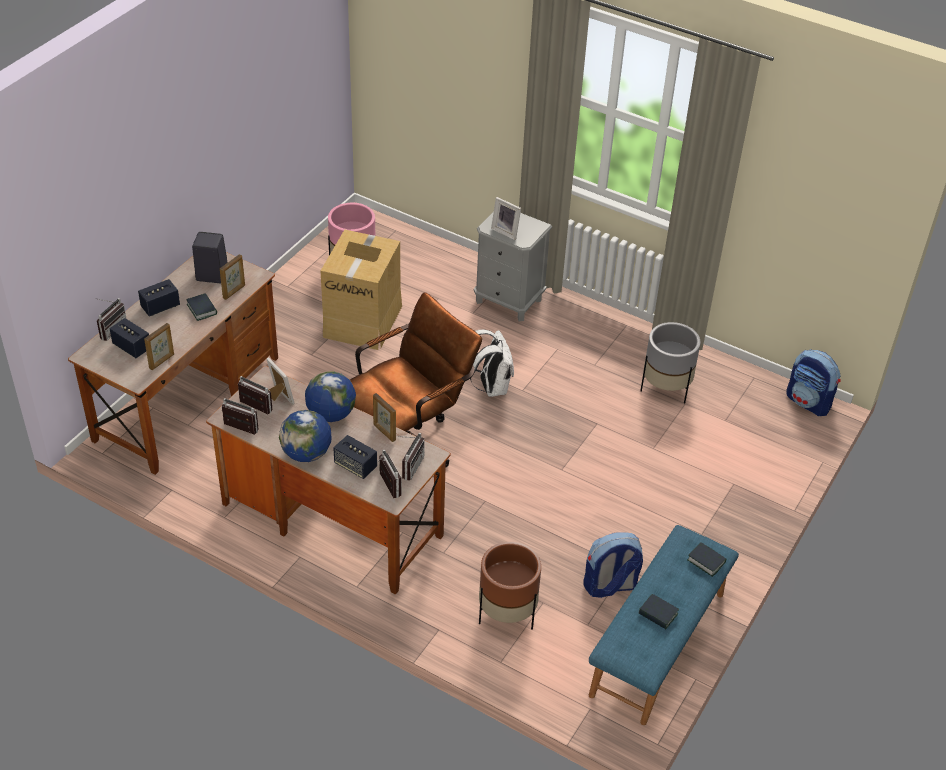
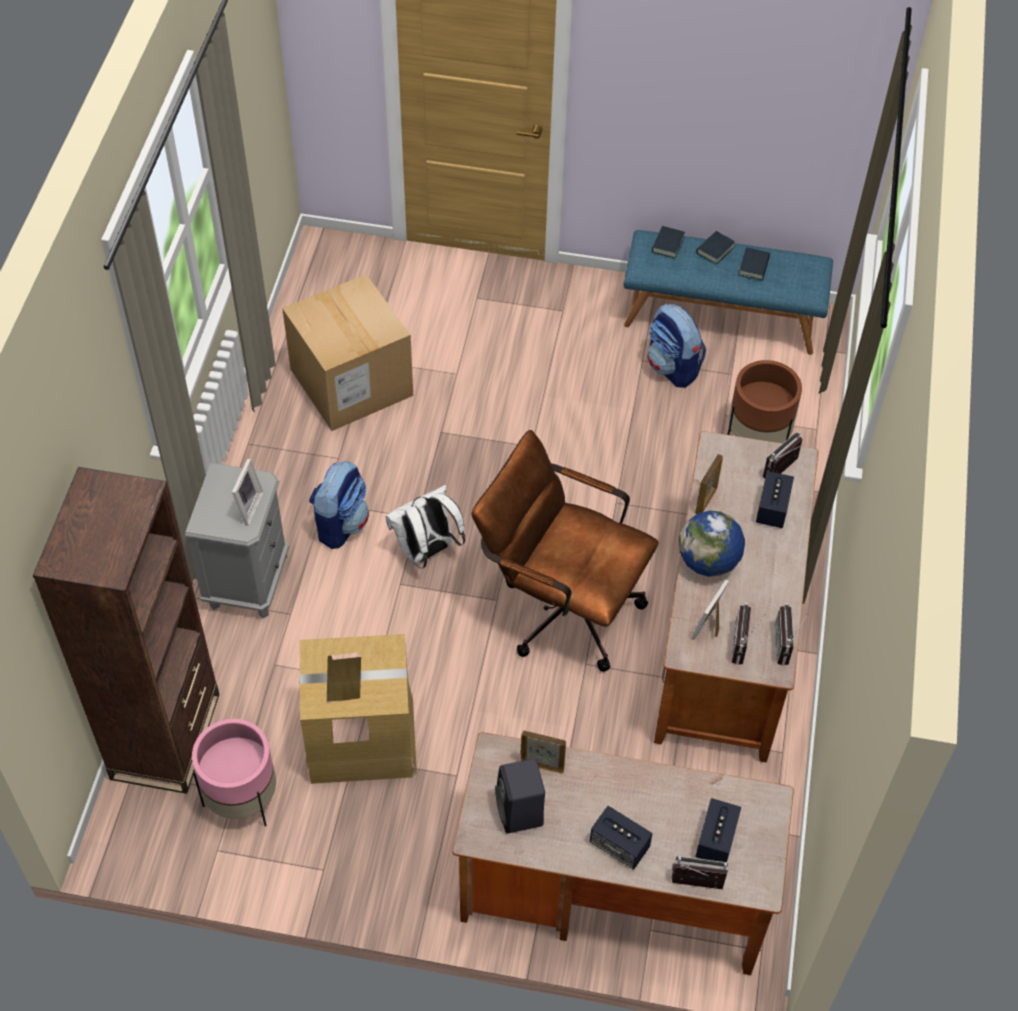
camera: 110 degrees left, 10 degrees up
picture frame [144,323,174,370] -> none
book [186,293,217,321] -> book moved to [696,231,735,265]
globe [279,410,332,462] -> none
radio [398,433,425,480] -> none
grey planter [640,322,701,404] -> cardboard box [282,274,413,431]
backpack [786,350,841,416] -> backpack moved to [309,461,369,549]
none -> brown bookcase [33,467,220,794]

